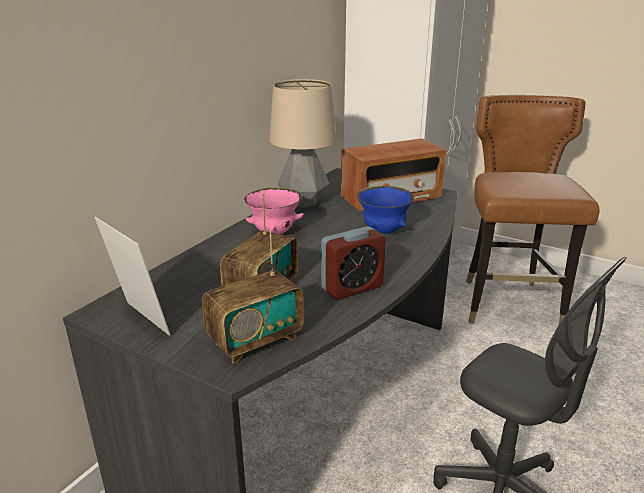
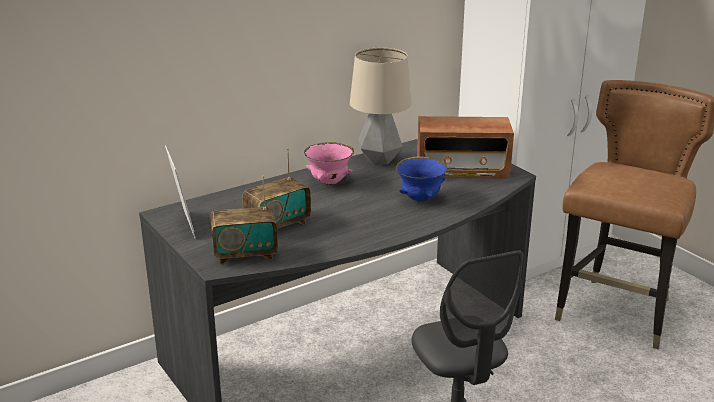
camera: 25 degrees right, 0 degrees up
alarm clock [321,226,386,300] -> none

